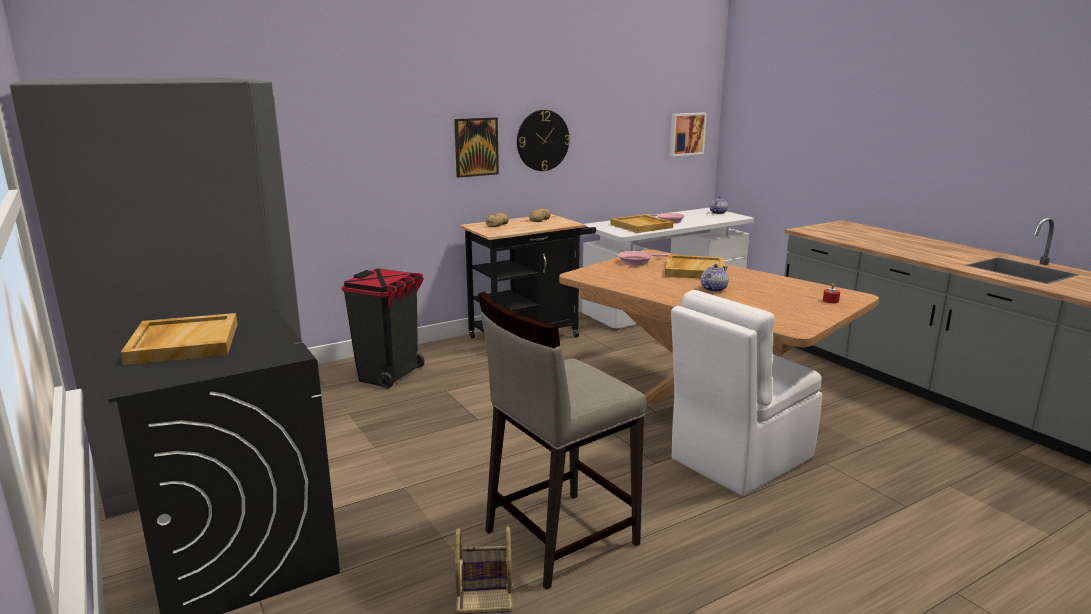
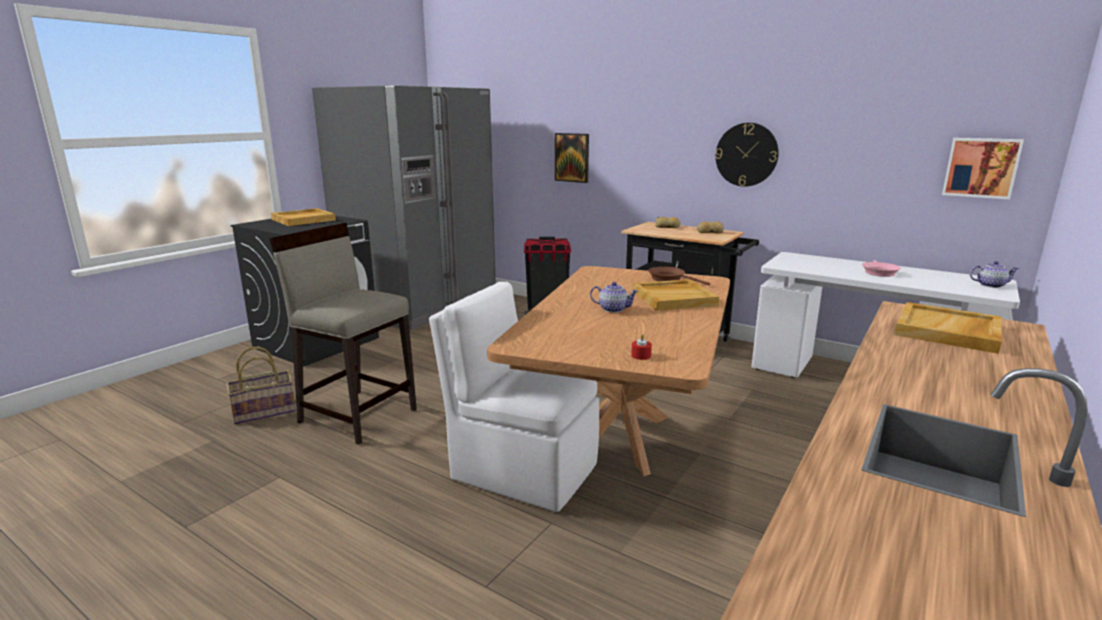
camera: 65 degrees right, 0 degrees up
picture [454,117,499,178] -> picture moved to [555,133,589,183]
beige tray [610,214,673,233] -> beige tray moved to [894,302,1002,354]
pink frying pan [618,251,671,266] -> brown frying pan [648,267,710,285]

